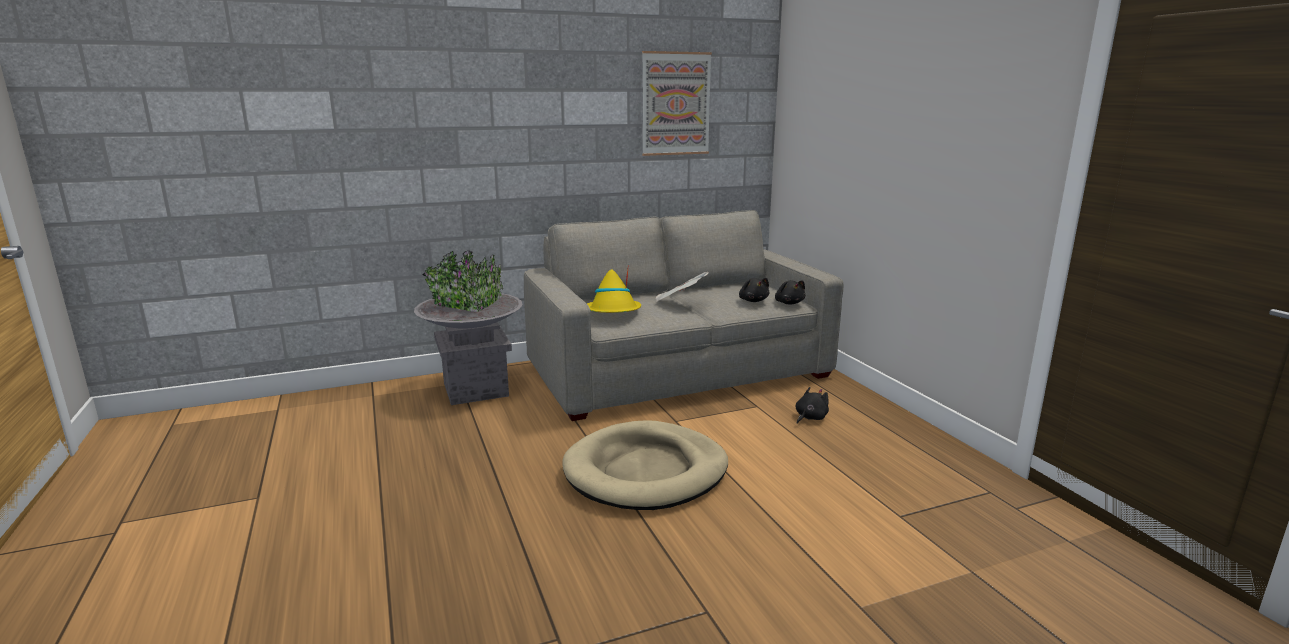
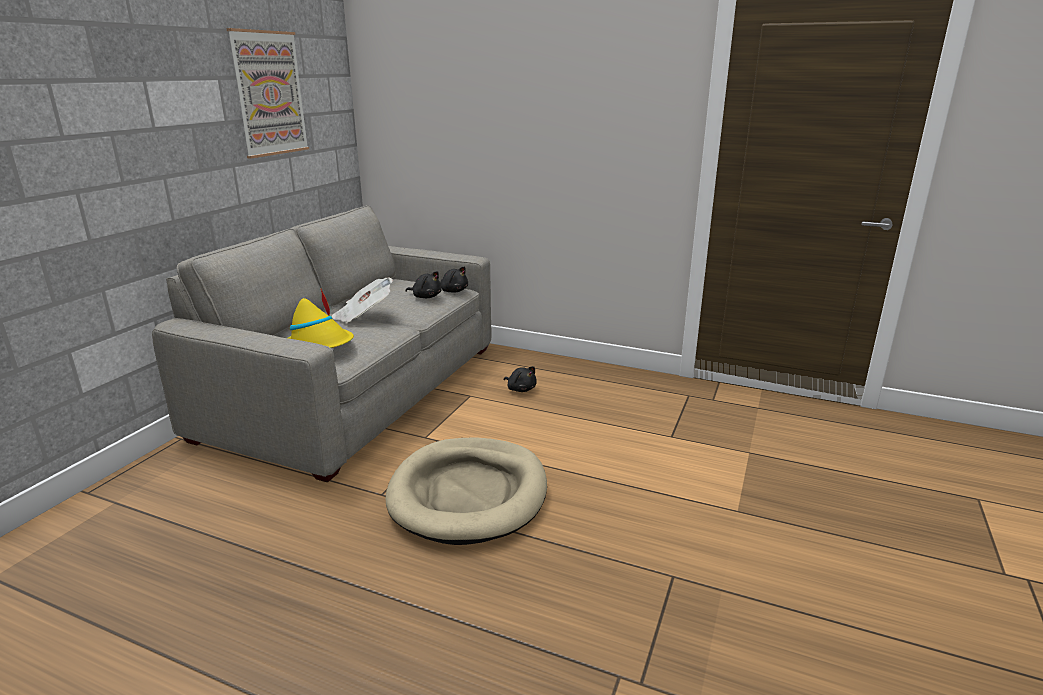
camera: 45 degrees left, 5 degrees up
grey planter [414,251,523,405] -> none
black plush toy [796,387,829,424] -> black plush toy turned 135 degrees clockwise [504,366,537,392]

